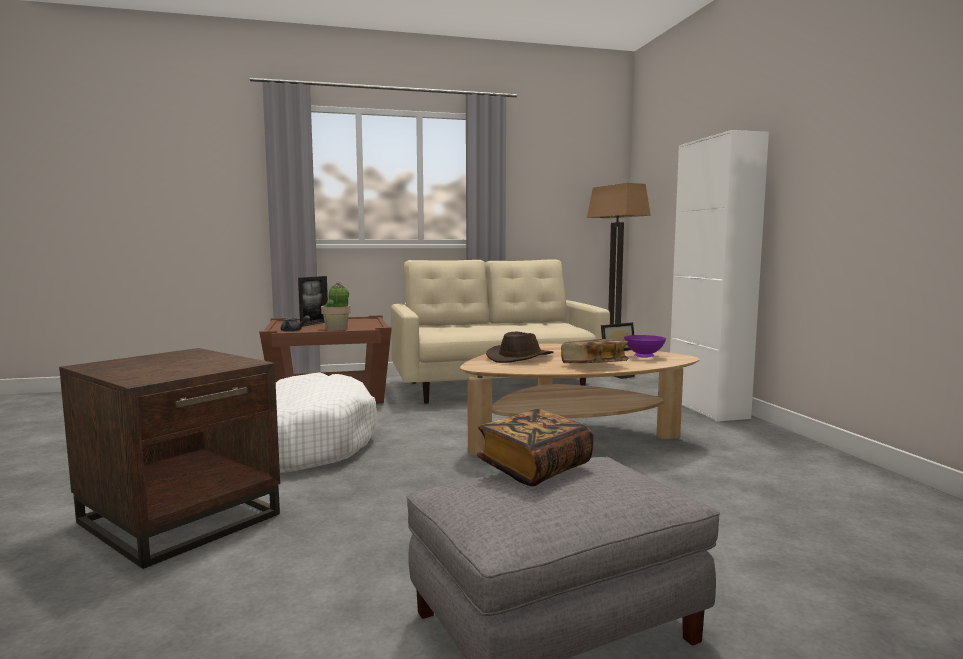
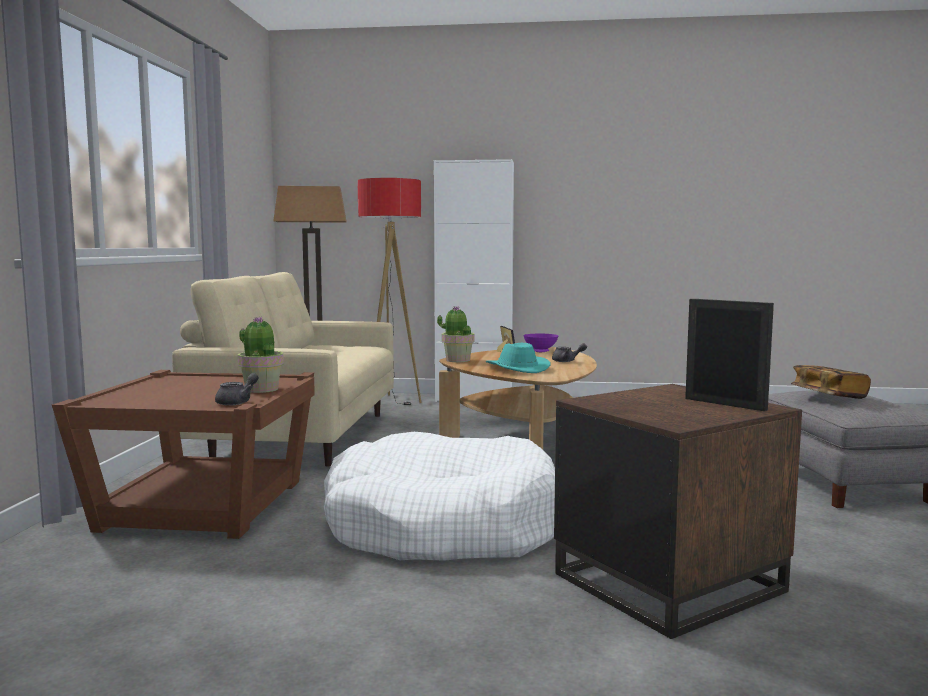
camera: 70 degrees left, 0 degrees up
picture frame [298,276,328,326] -> picture frame moved to [685,299,774,411]
brown hat [486,332,554,363] -> turquoise hat [486,343,551,373]
book [561,339,628,363] -> grey teapot [552,343,587,362]
none -> floor lamp [357,178,422,405]
none -> potted plant [437,306,474,362]

